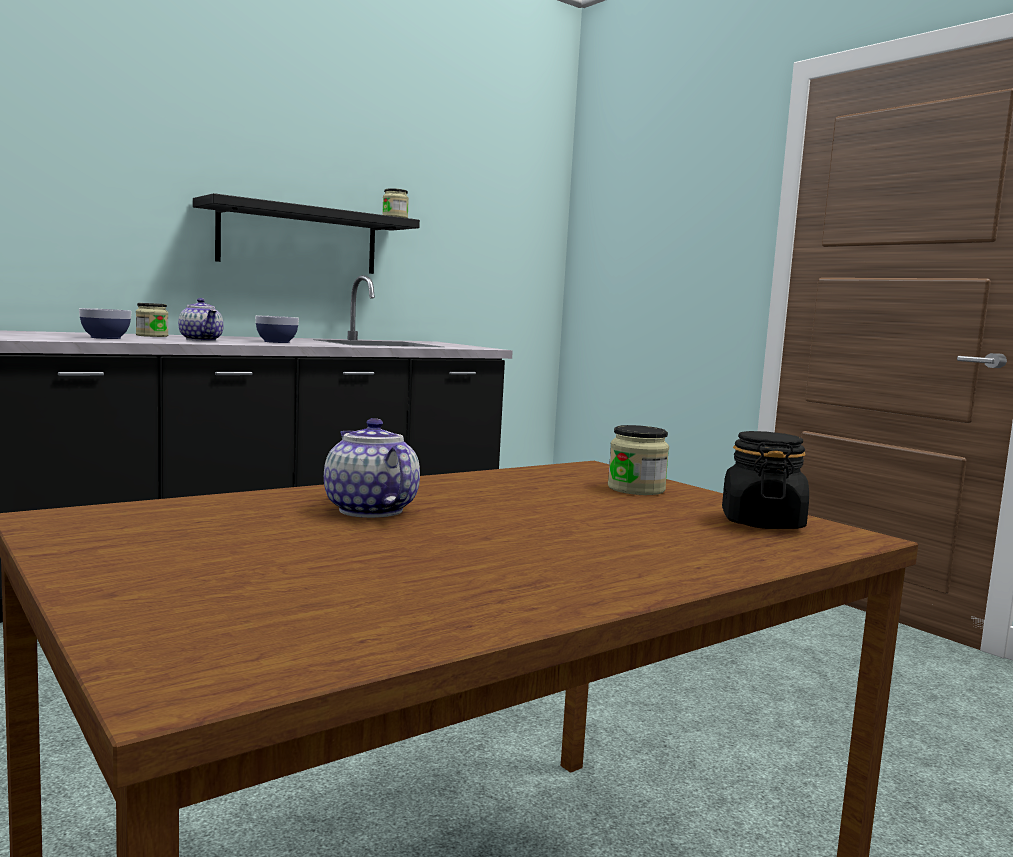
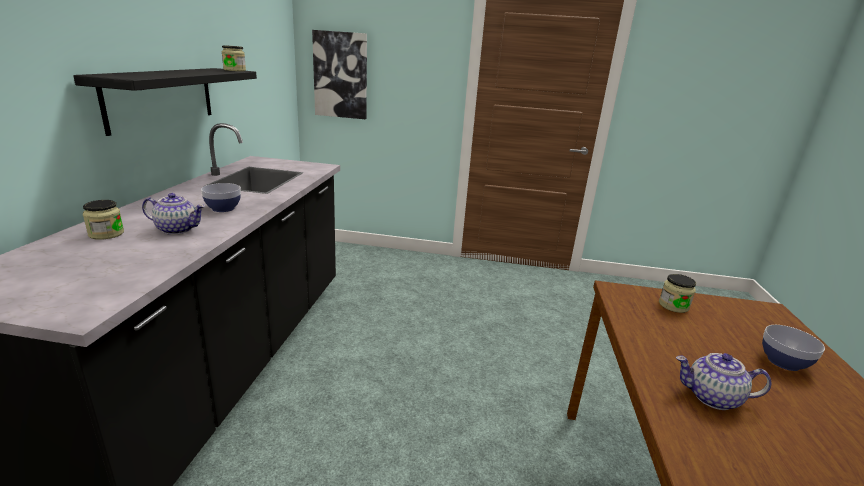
camera: 45 degrees left, 15 degrees up
bowl [79,308,131,339] -> bowl moved to [762,325,825,371]
black jar [722,431,809,529] -> none
none -> picture [312,30,367,119]

